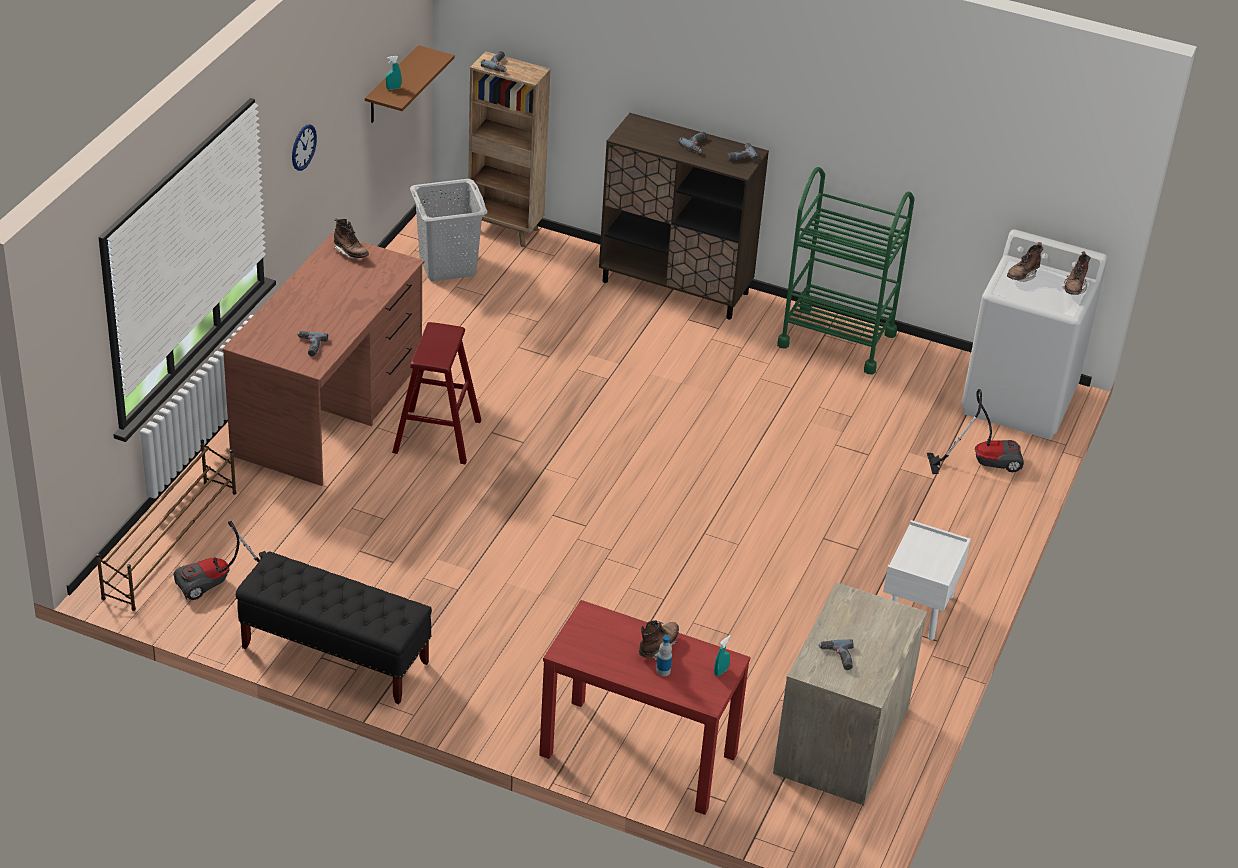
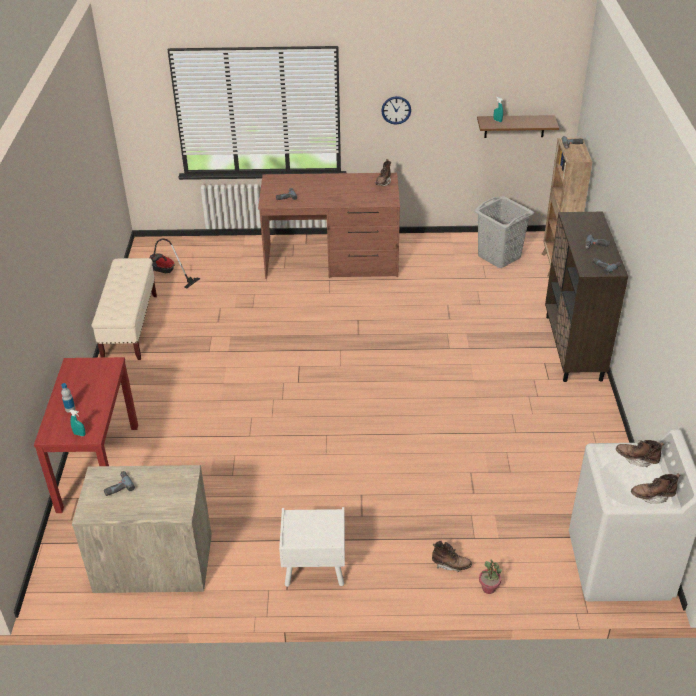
camera: 70 degrees right, 0 degrees up
brown shoe rack [96,440,236,611] -> none
black bench [236,551,432,704] -> beige bench [92,258,157,360]
red stool [392,322,481,465] -> none
brown boot [638,620,679,660] -> brown boot moved to [432,541,472,572]
green cart [777,167,915,375] -> none
vacuum cleaner [927,389,1024,474] -> none
none -> potted plant [479,560,502,594]

